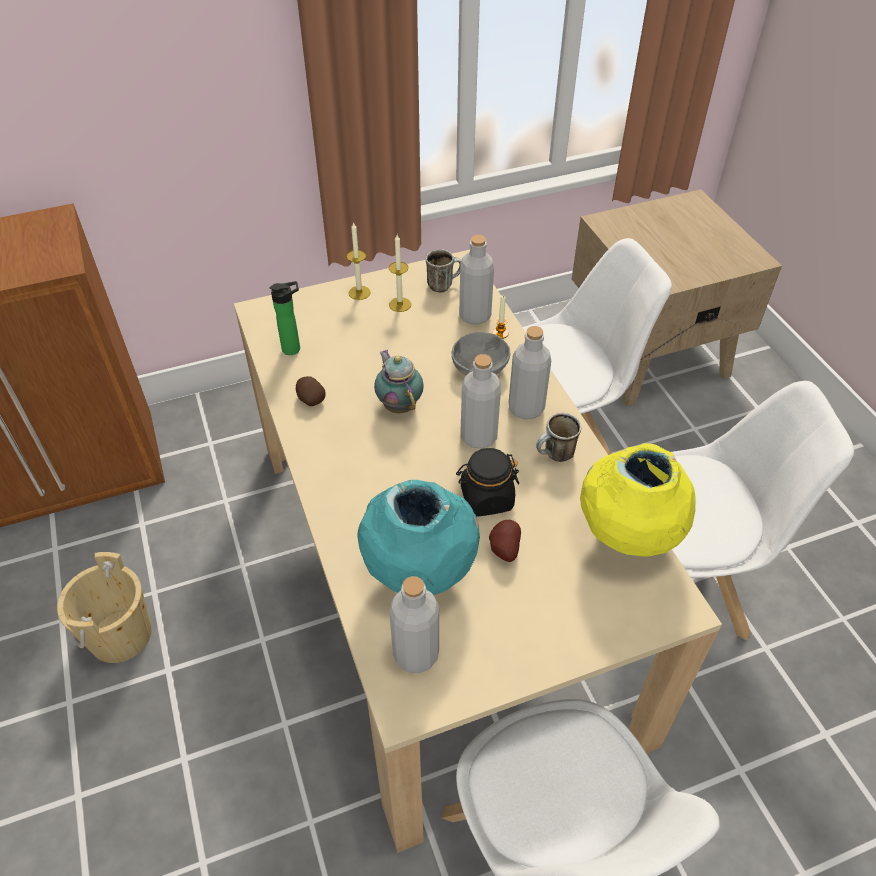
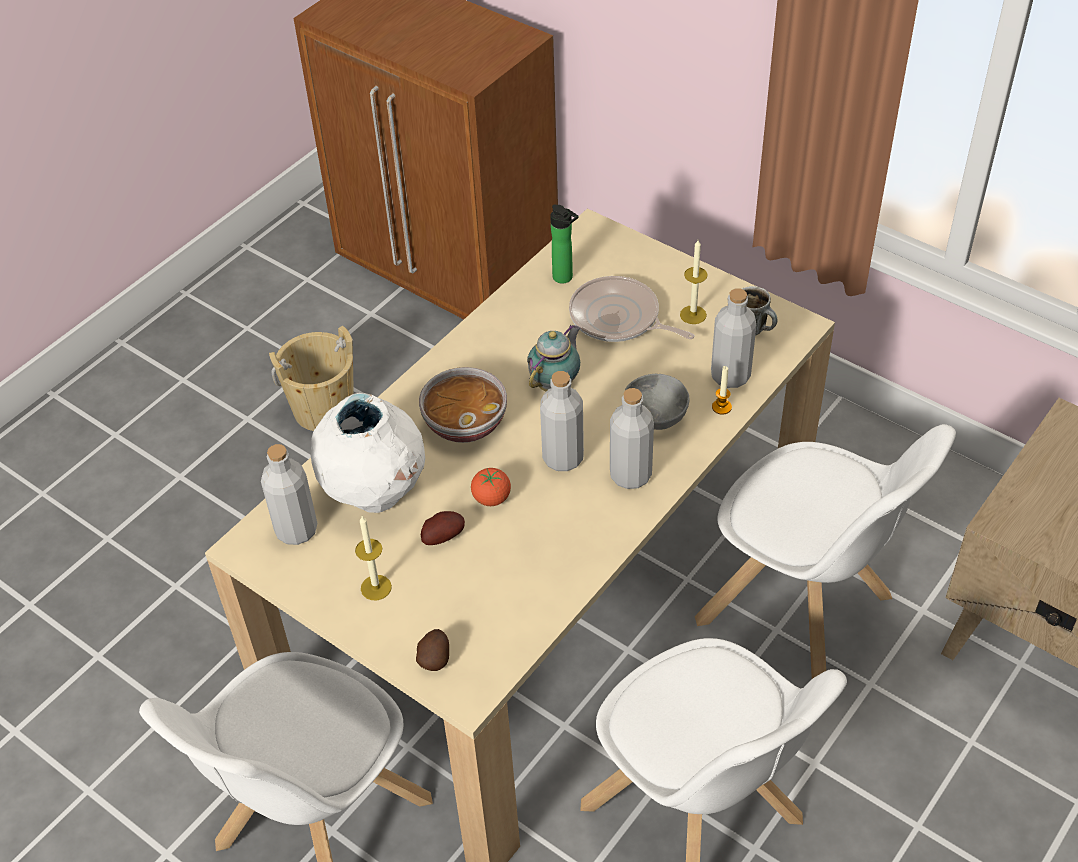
camera: 60 degrees right, 0 degrees up
potato [296,376,326,406] -> potato moved to [416,629,449,671]
candle [347,222,371,300] -> candle moved to [355,516,392,600]
turquoise vase [357,480,480,595] -> white vase [311,393,425,513]
black jar [456,448,519,517] -> tomato [471,468,511,506]
mug [536,413,581,462] -> none
yellow vase [580,443,696,557] -> none
none -> bowl [419,367,507,443]
none -> frying pan [569,276,695,342]

